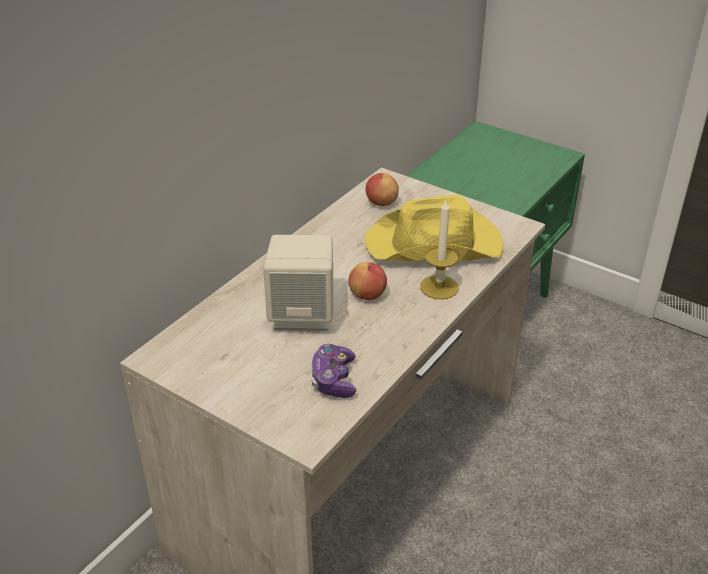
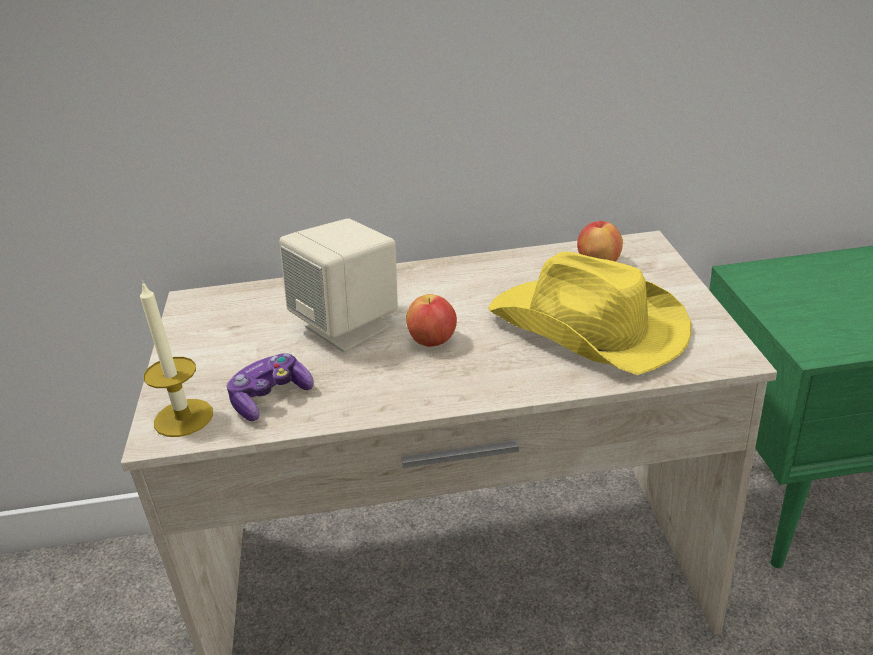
camera: 50 degrees right, 5 degrees down
candle [420,200,459,299] -> candle moved to [140,282,213,437]

